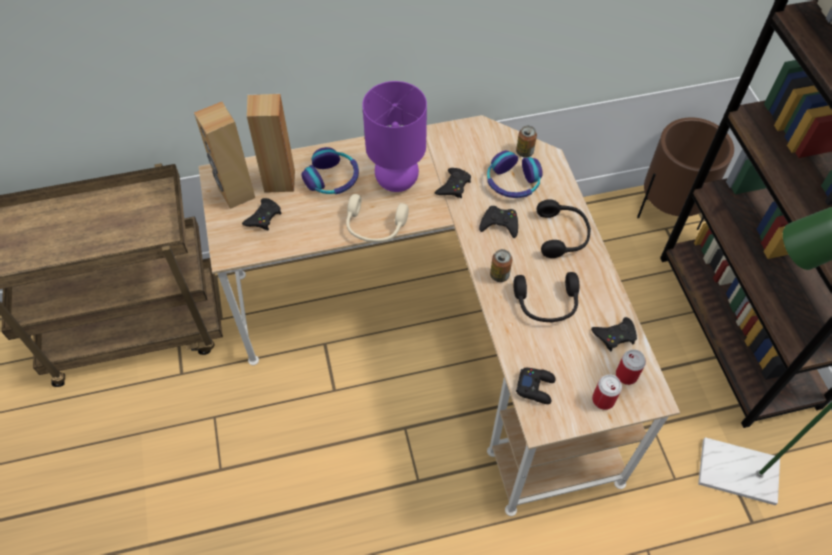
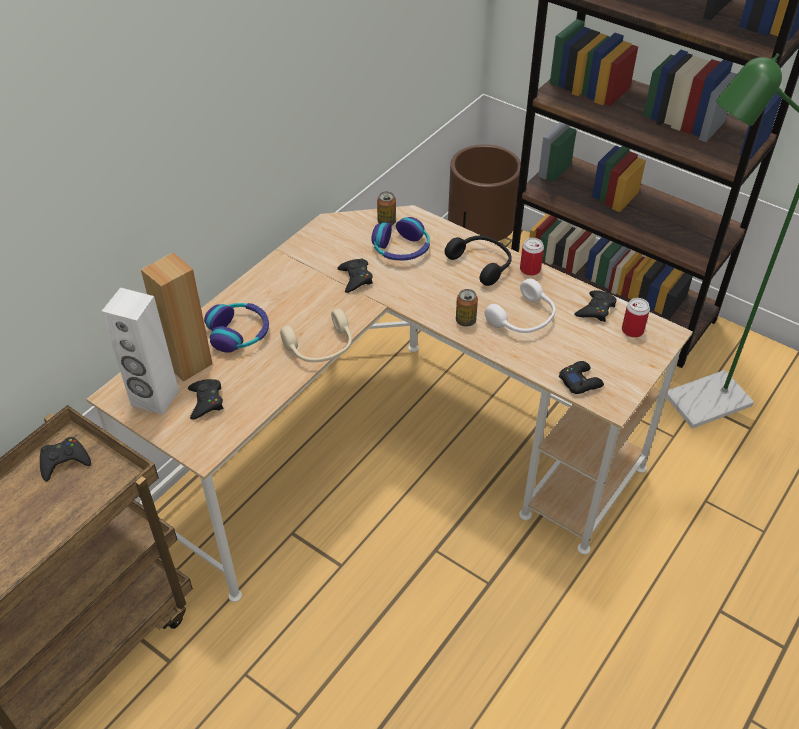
camera: 40 degrees left, 10 degrees down
brown speaker [194,102,255,209] -> white speaker [101,287,179,415]
purple table lamp [362,81,427,192] -> none
black game controller [479,206,518,238] -> black game controller moved to [40,437,91,482]
black headphones [513,272,579,323] -> white headphones [485,279,556,333]
can [592,374,622,410] -> can moved to [520,238,544,276]

